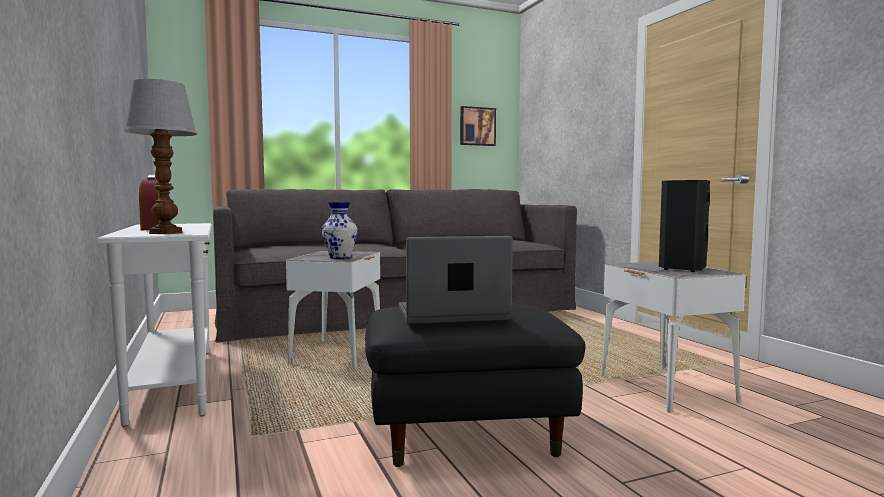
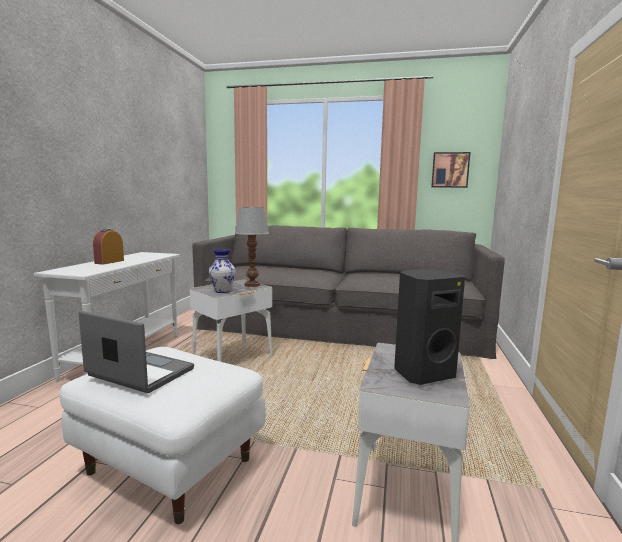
camera: 35 degrees right, 5 degrees up
table lamp [124,79,197,234] -> table lamp moved to [235,207,269,287]
black ottoman [365,304,585,467] -> white ottoman [59,347,266,524]

